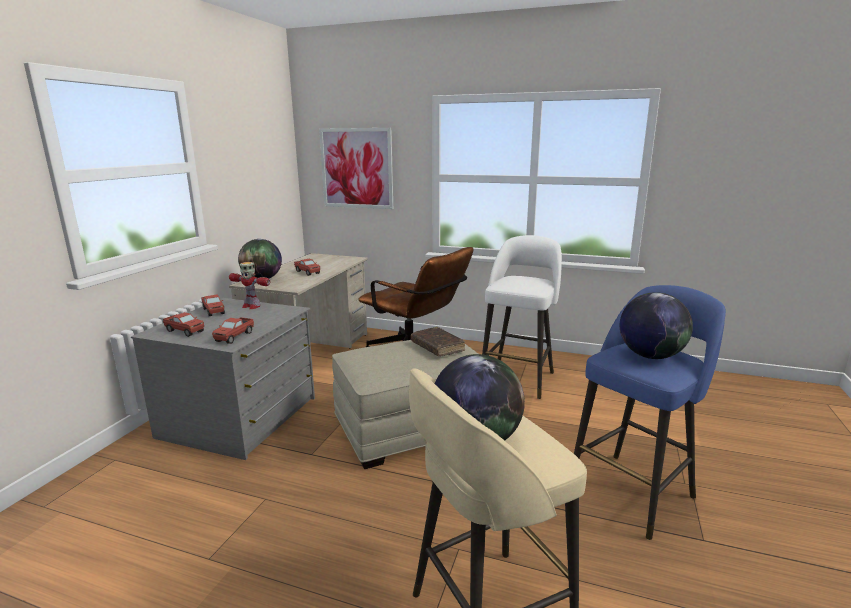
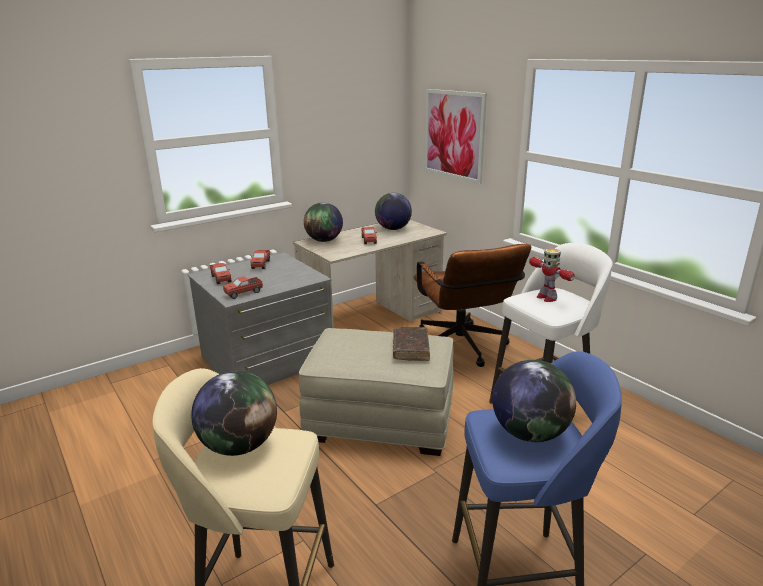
camera: 35 degrees right, 5 degrees up
toy robot [229,262,270,309] -> toy robot moved to [529,248,575,302]
none -> globe [375,193,412,230]

